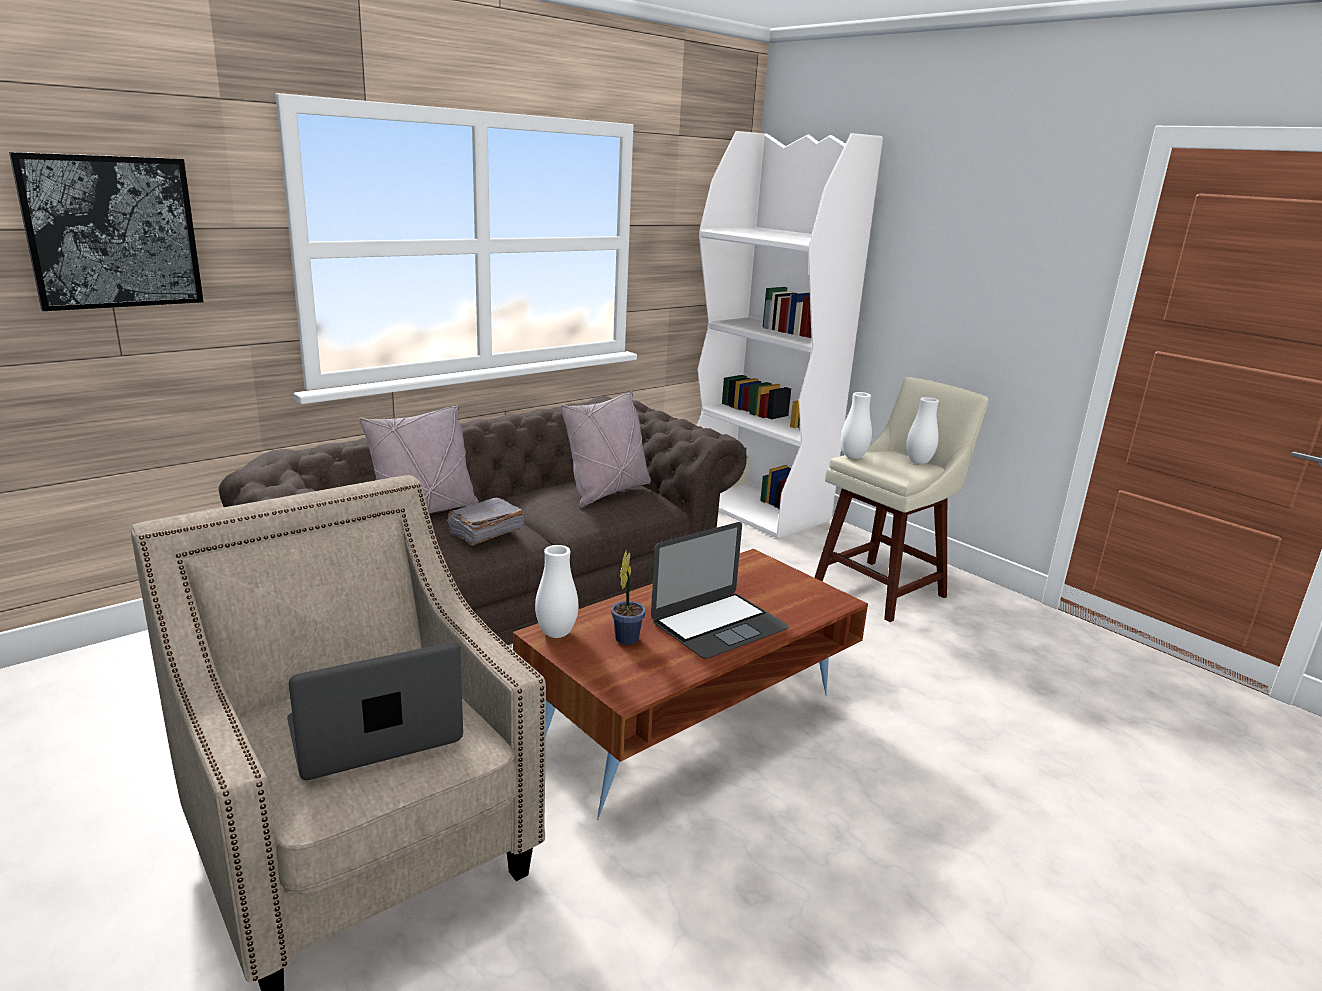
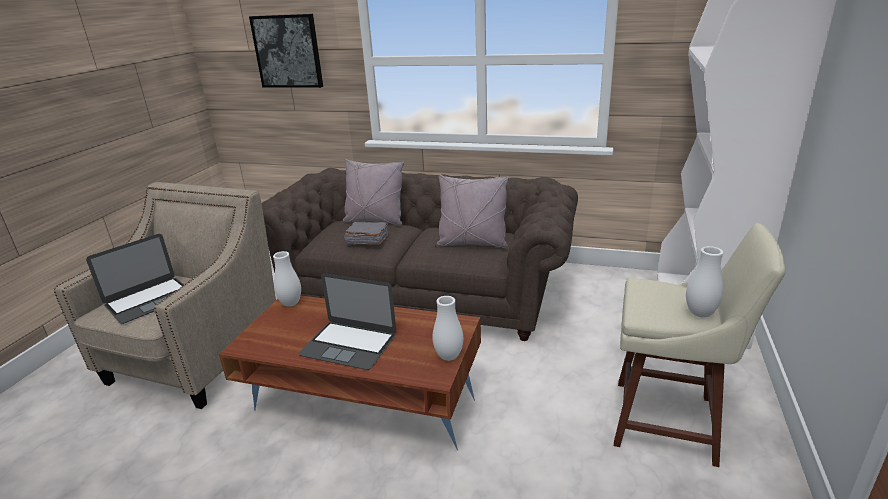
camera: 60 degrees right, 5 degrees up
laptop [287,642,463,780] -> laptop turned 105 degrees clockwise [86,234,184,324]
potted plant [611,551,646,645] -> none
white vase [841,392,872,459] -> white vase moved to [432,296,463,361]

